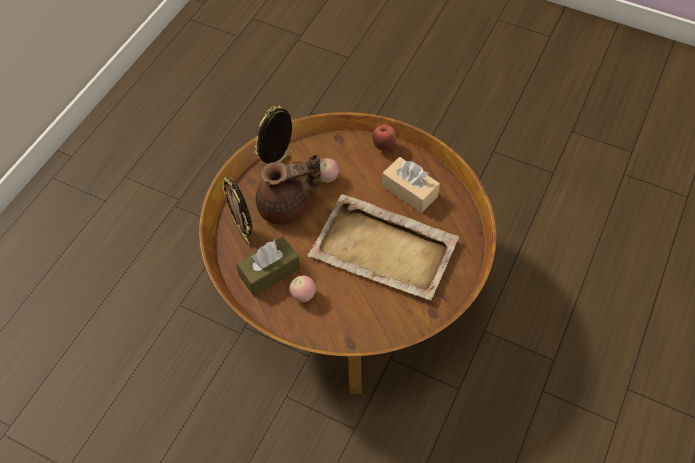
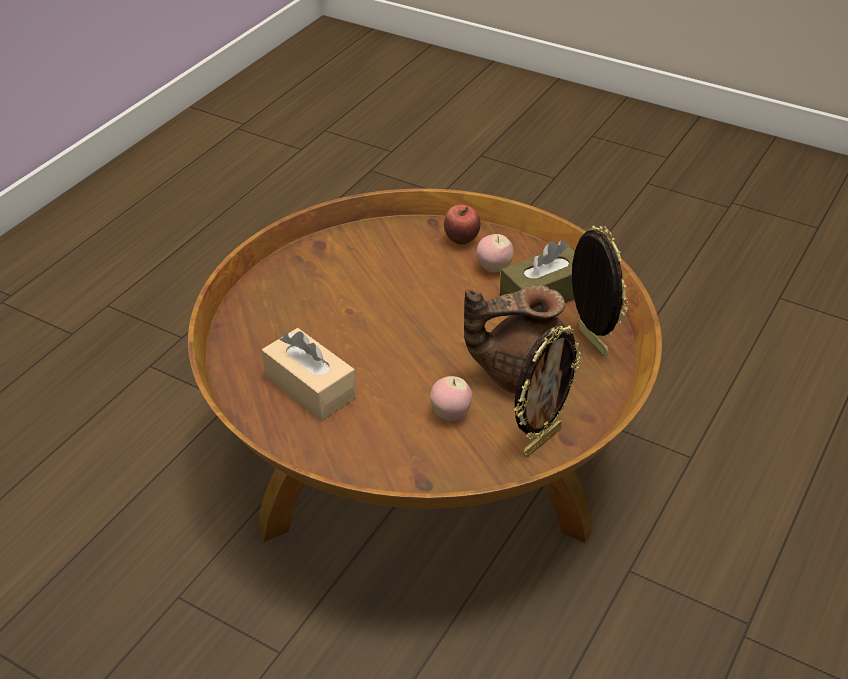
camera: 175 degrees left, 15 degrees down
beige tray [308,194,459,301] -> none
apple [373,124,396,151] -> apple moved to [444,205,480,245]

